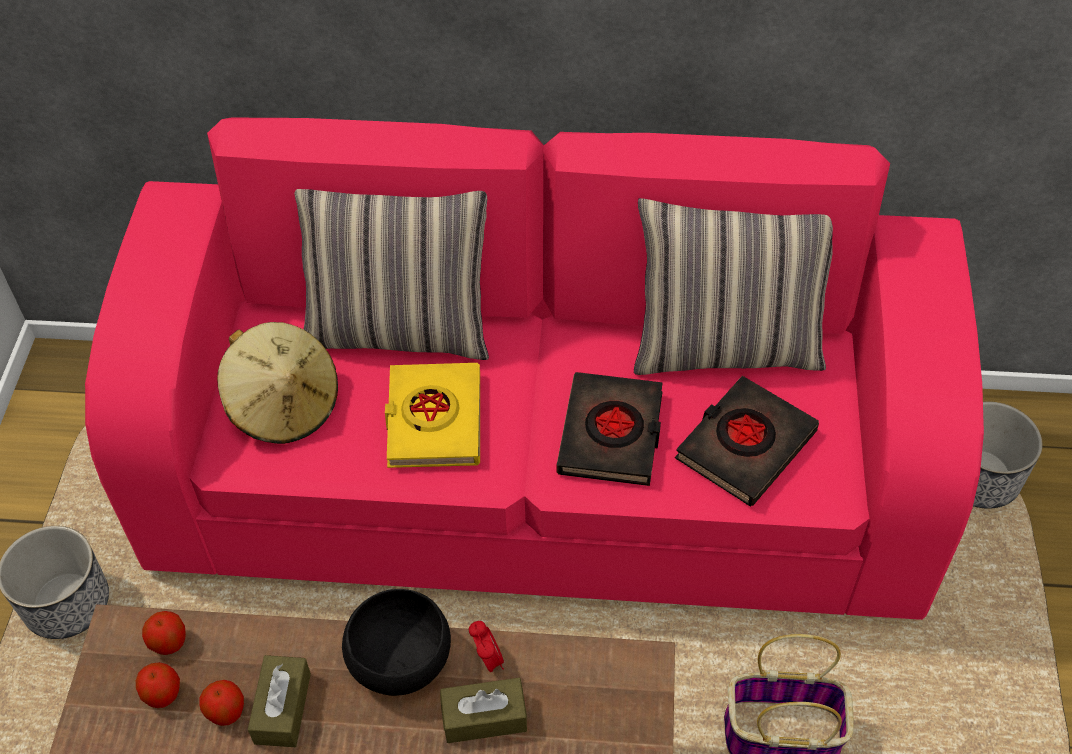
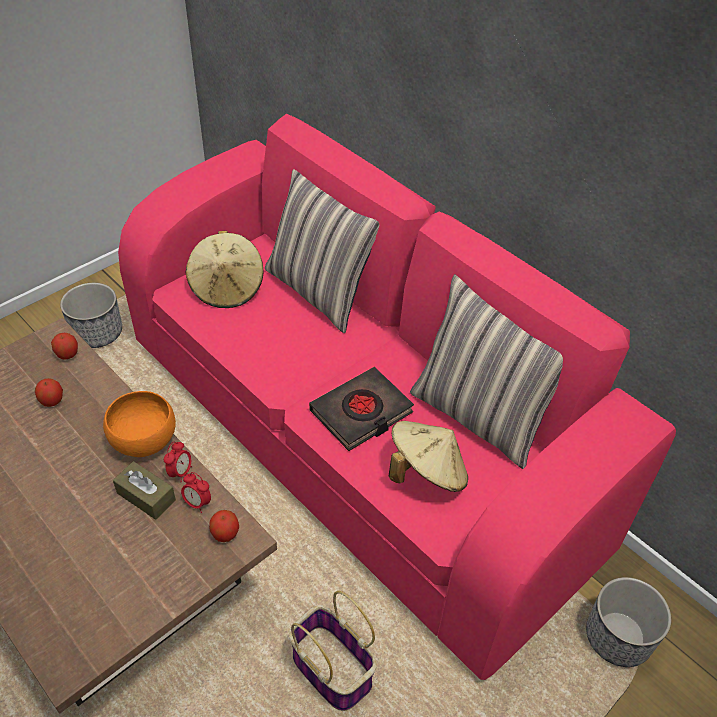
camera: 40 degrees right, 5 degrees down
apple [136,662,180,708] -> apple moved to [209,510,239,542]
brown tissue box [248,655,311,747] -> none
black bowl [342,589,451,696] -> orange bowl [103,391,176,457]
yellow book [385,363,480,468] -> none
black book [675,376,819,506] -> beige hat [388,421,468,492]
none -> alarm clock [181,472,211,513]

